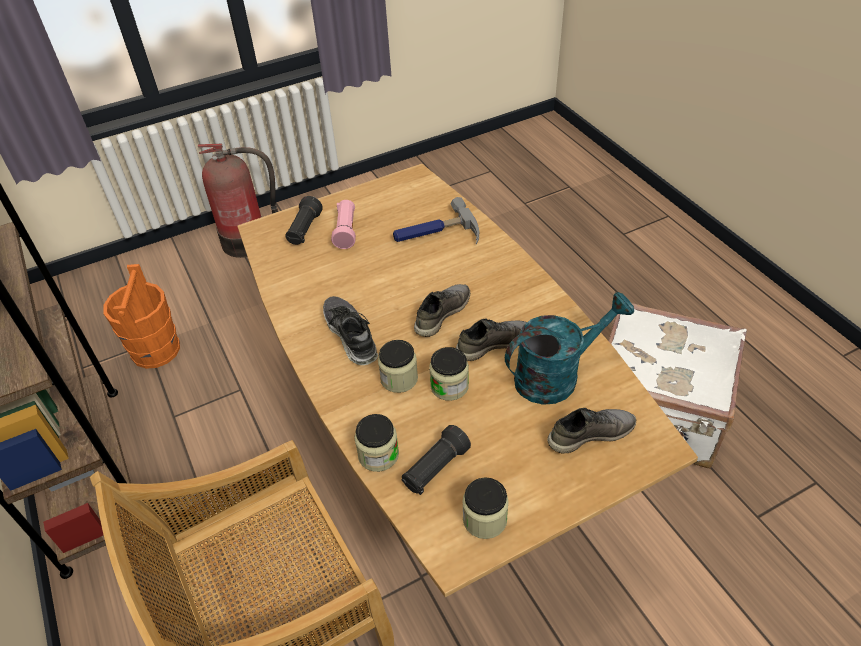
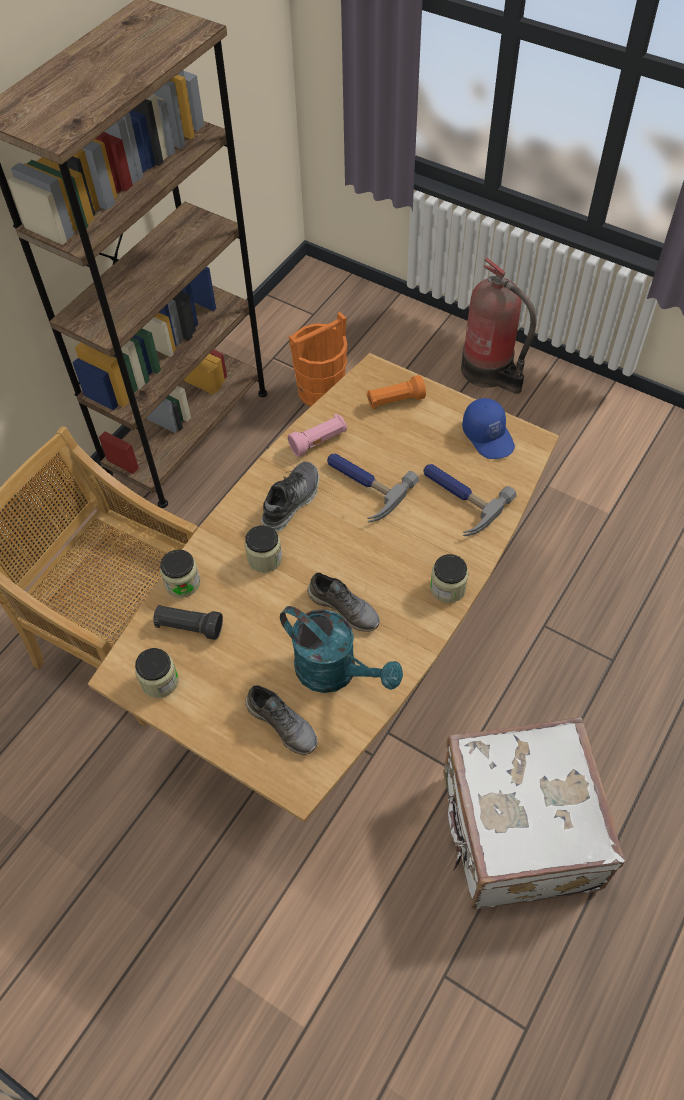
camera: 60 degrees right, 10 degrees up
black flashlight [285,196,323,245] -> orange flashlight [367,375,426,409]
pink flashlight [331,200,356,249] -> pink flashlight moved to [288,414,347,457]
grey shoe [414,284,470,337] -> none
jar [429,347,469,401] -> jar moved to [430,554,469,603]
none -> hammer [327,453,419,523]
none -> blue cap [462,398,515,459]

